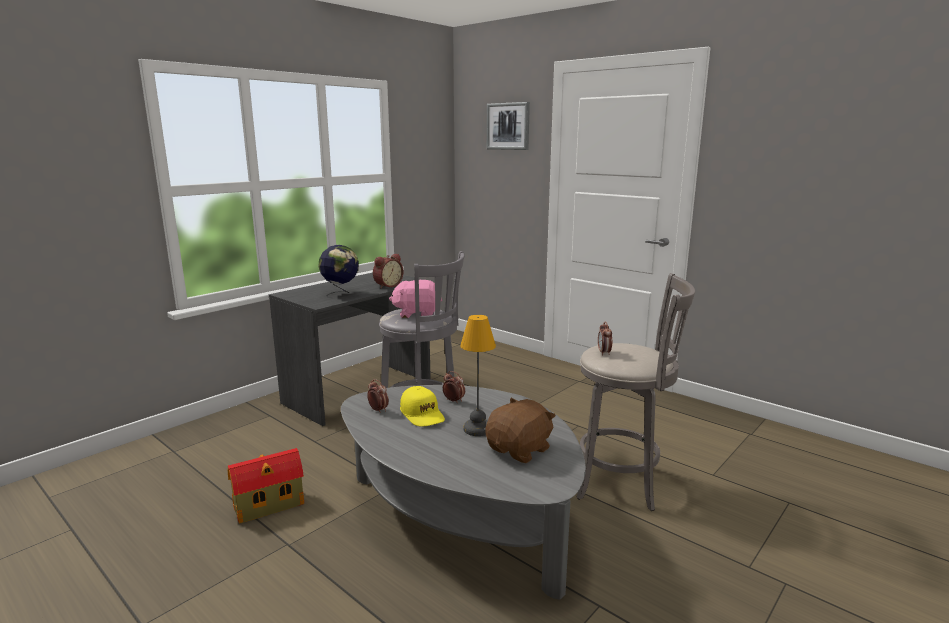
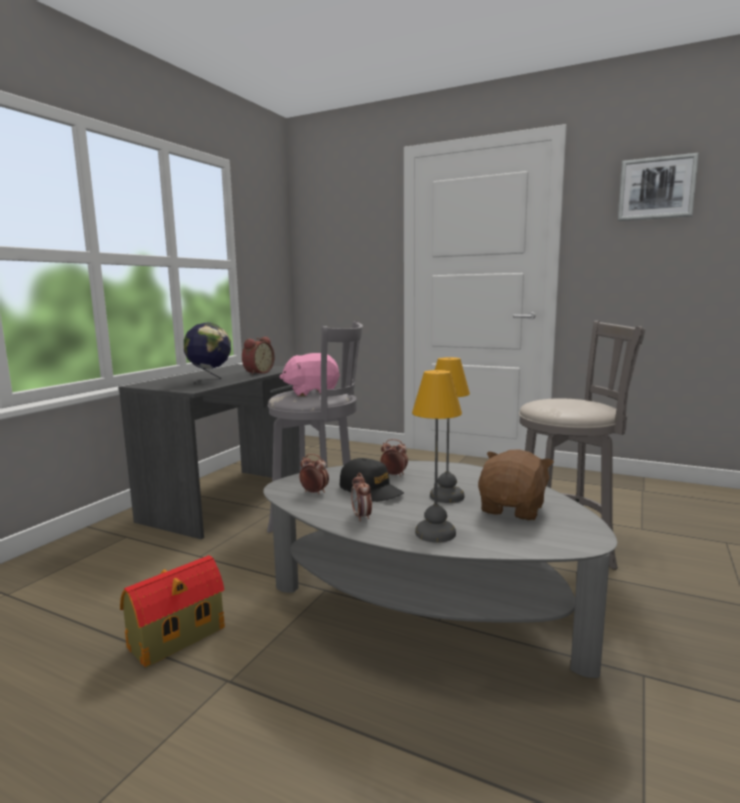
camera: 15 degrees left, 5 degrees down
yellow cap [400,386,445,426] -> black cap [339,458,404,502]
picture [487,102,530,150] -> picture moved to [618,153,699,221]
alarm clock [598,322,612,356] -> alarm clock moved to [351,473,372,521]
none -> table lamp [412,370,462,543]

